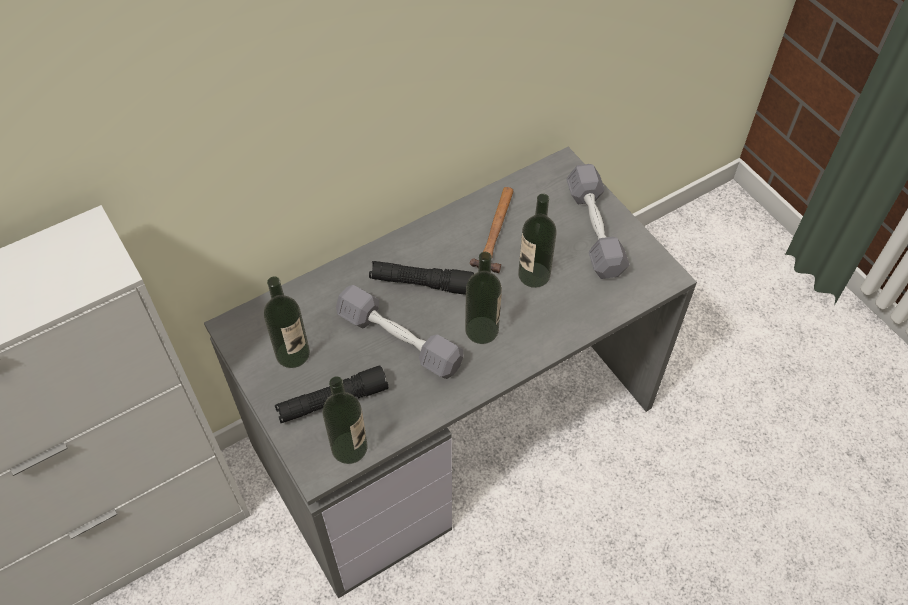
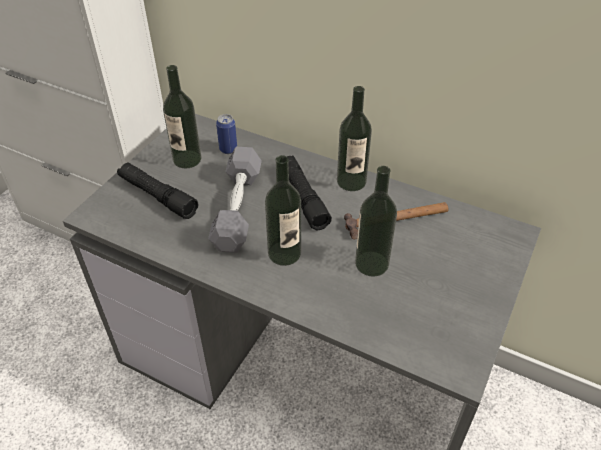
camera: 60 degrees right, 10 degrees down
bottle [323,376,367,464] -> bottle moved to [337,86,372,191]
grey dumbbell [566,164,629,279] -> none
none -> can [216,114,237,154]

